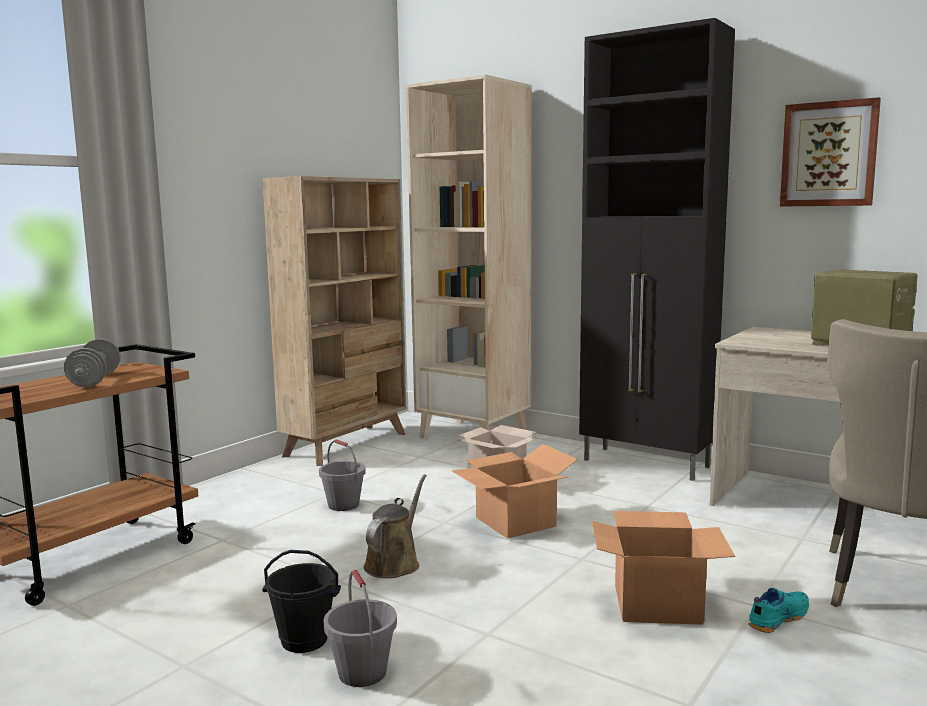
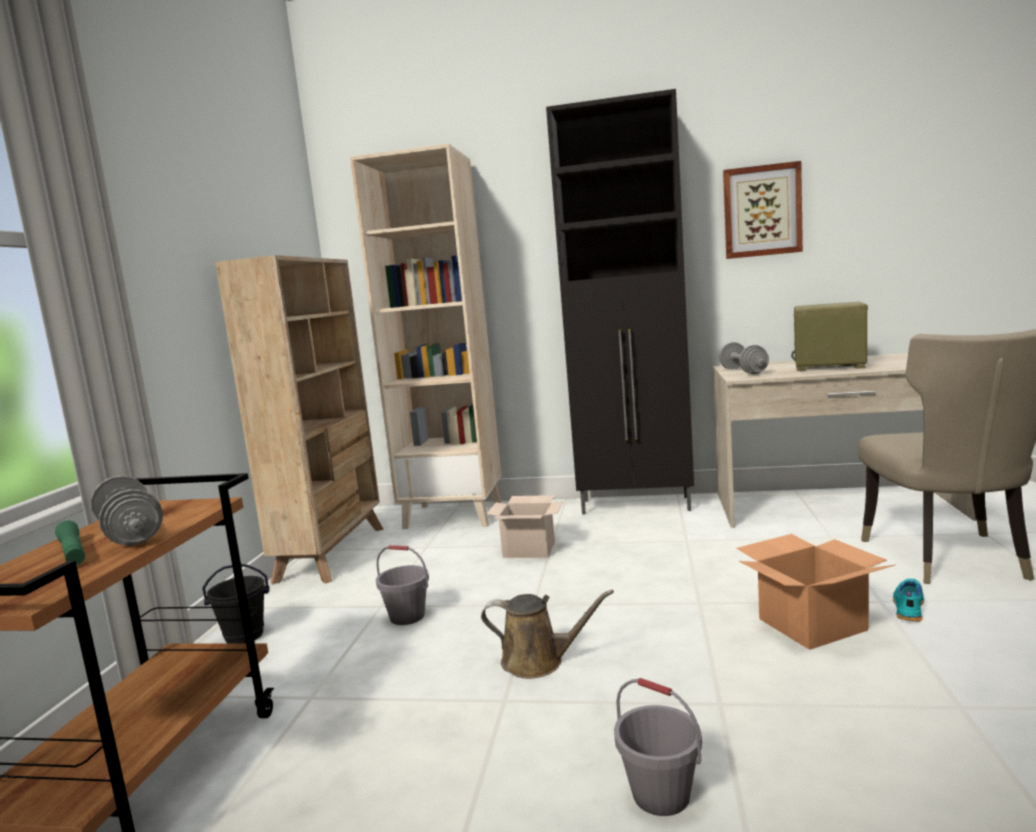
camera: 25 degrees left, 0 degrees up
black bucket [262,550,341,653] -> black bucket moved to [202,564,270,644]
brown watering can [363,474,427,578] -> brown watering can turned 105 degrees clockwise [481,590,614,679]
cardboard box [451,444,578,539] -> none
none -> green flashlight [55,520,85,565]
none -> grey dumbbell [719,342,769,374]

